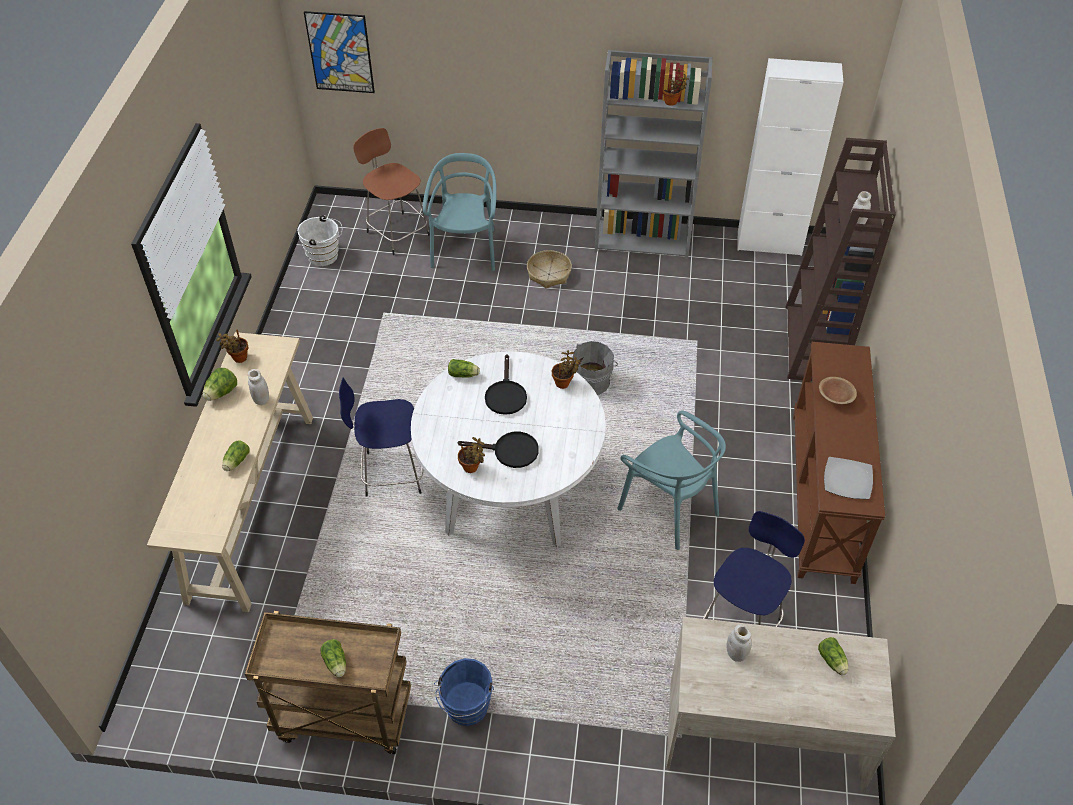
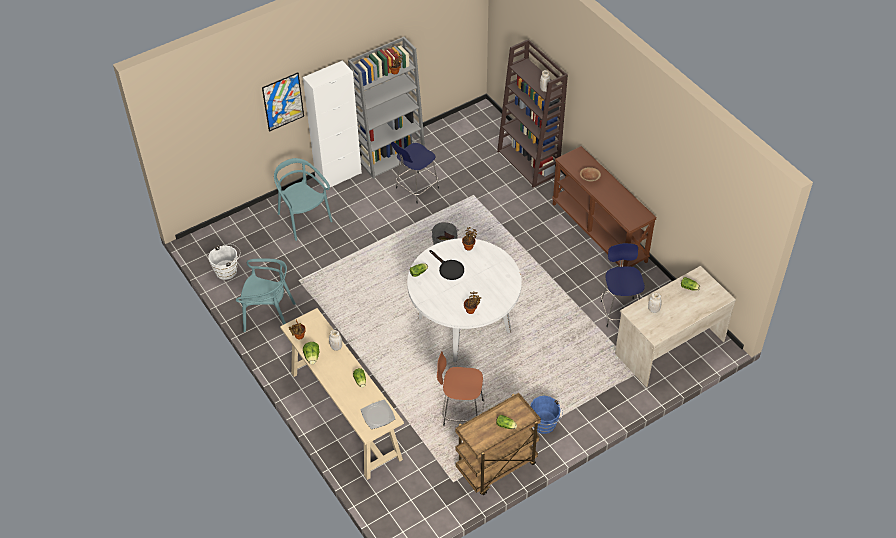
camera: 40 degrees left, 0 degrees up
picture [304,11,375,93] -> picture moved to [262,72,304,132]
blue stool [339,378,423,497] -> blue stool moved to [391,142,439,204]
brown stool [353,128,430,255] -> brown stool moved to [437,351,485,426]
black frying pan [457,432,539,468] -> none
basket [527,250,572,288] -> none
turquoise chair [617,411,726,550] -> turquoise chair moved to [236,258,296,332]
white cabinet [737,58,843,256] -> white cabinet moved to [303,60,362,188]
plate [824,457,873,499] -> plate moved to [361,400,395,429]

